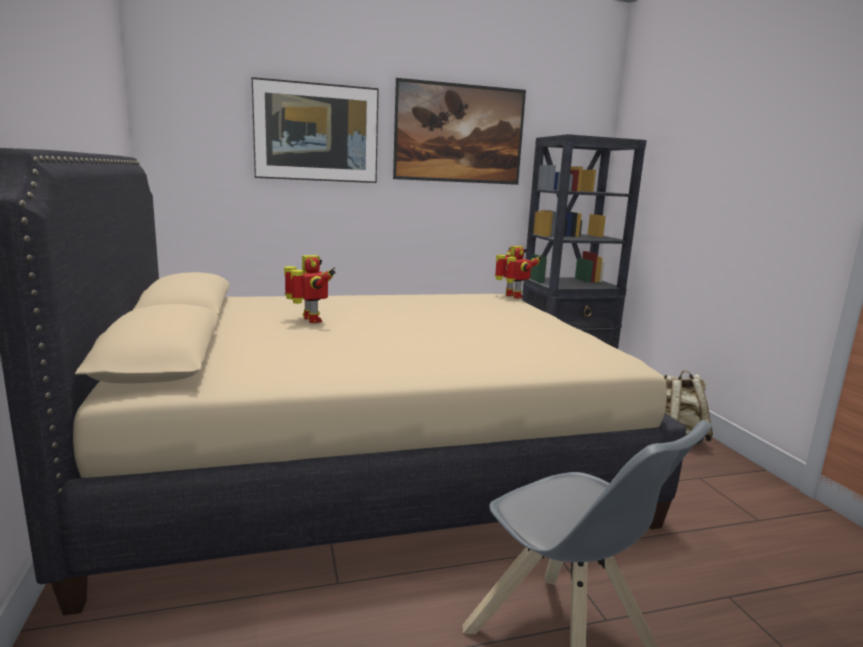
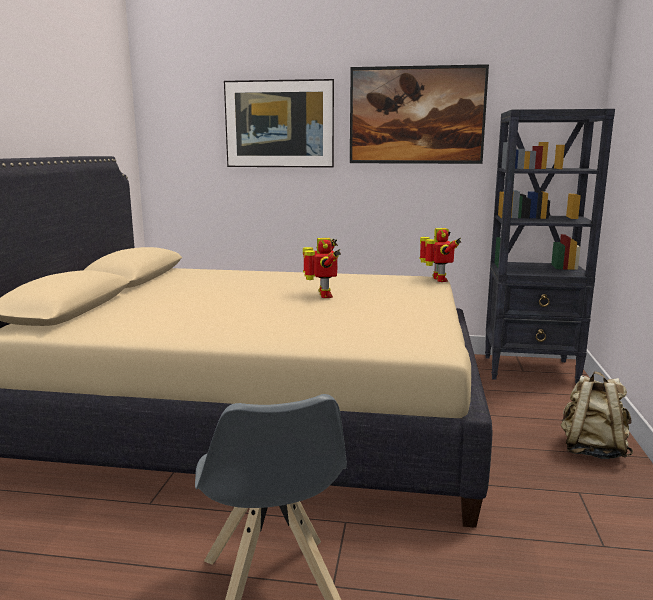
camera: 25 degrees right, 0 degrees up
toy robot [284,255,336,323] -> toy robot moved to [303,238,341,298]

